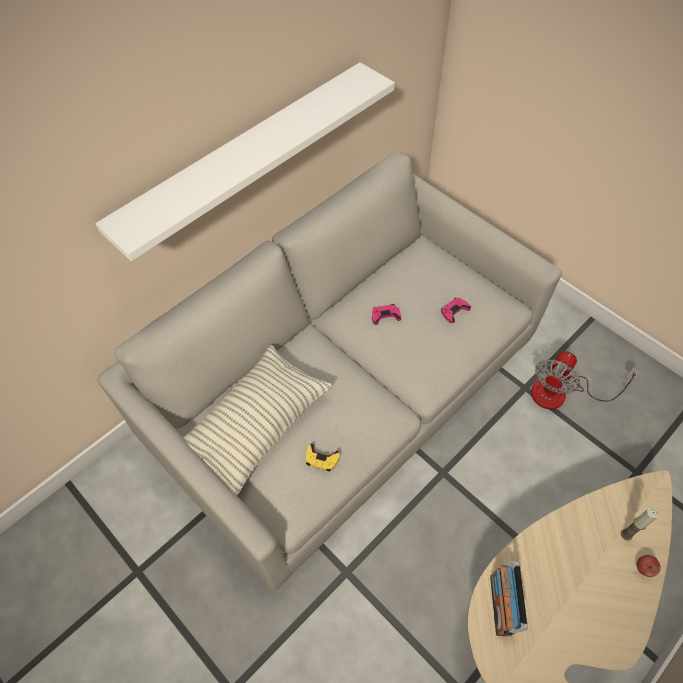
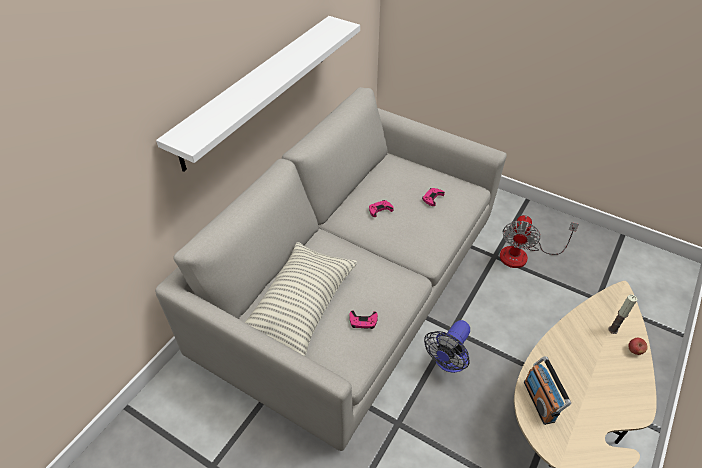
camera: 15 degrees left, 10 degrees down
yellow game controller [306,444,340,471] -> pink game controller [349,311,378,329]
none -> fan [424,320,470,373]

